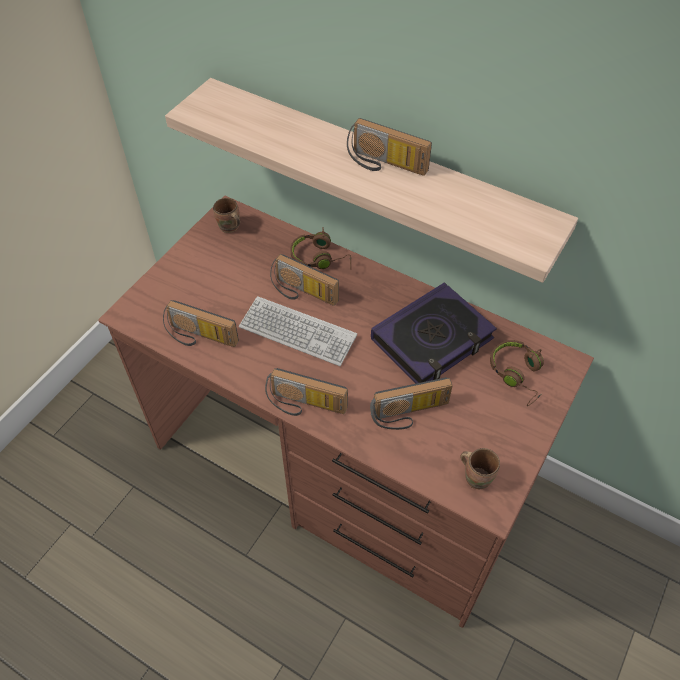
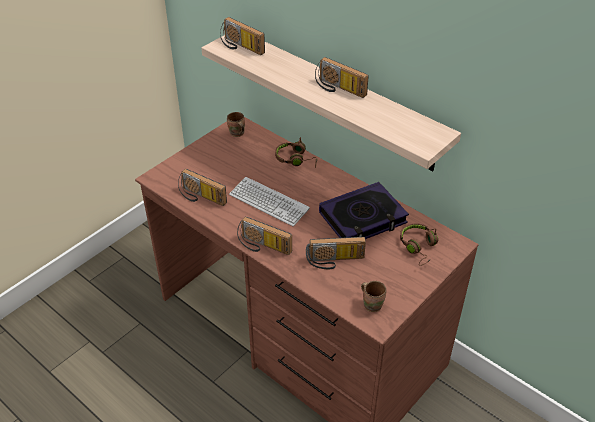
camera: 10 degrees right, 10 degrees down
radio [270,254,339,306] -> radio moved to [220,17,265,55]

